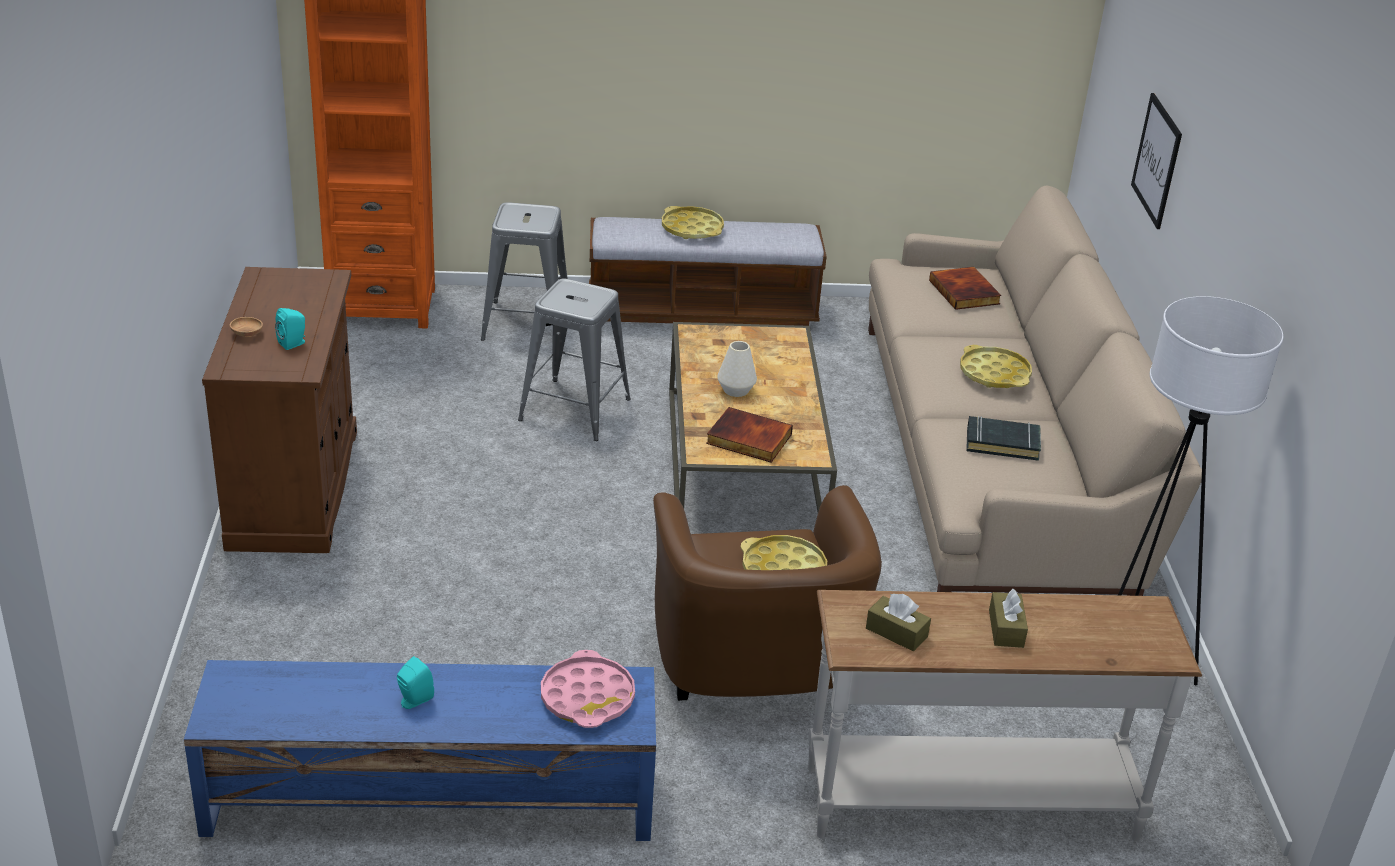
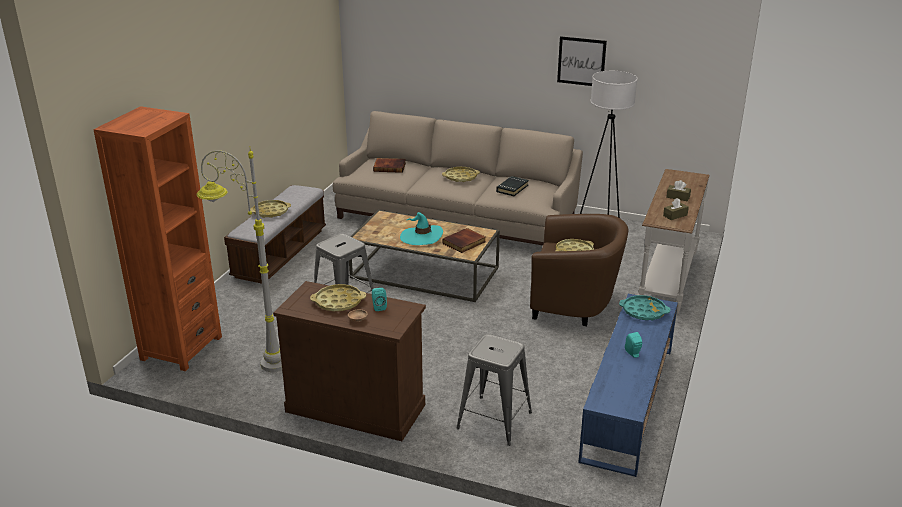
camera: 65 degrees left, 5 degrees down
grey stool [481,202,568,341] -> grey stool moved to [456,334,532,446]
pink tray [541,650,635,728] -> turquoise tray [619,295,670,320]
white vase [717,341,757,397] -> turquoise hat [400,212,443,245]
picture [1131,93,1182,229] -> picture moved to [557,36,607,86]
none -> grey floor lamp [197,146,282,372]
none -> yellow tray [310,284,366,311]

